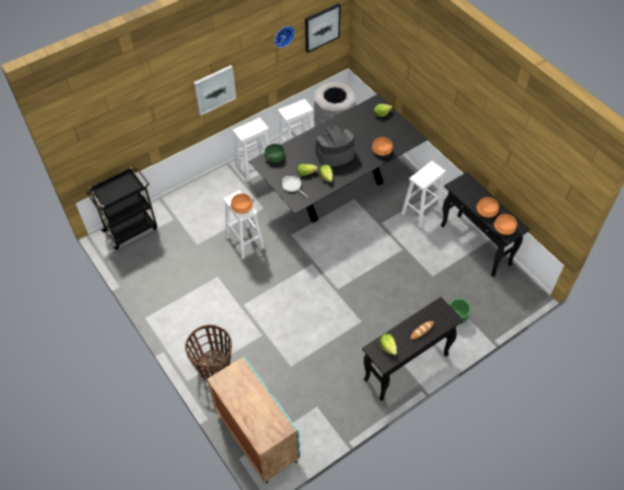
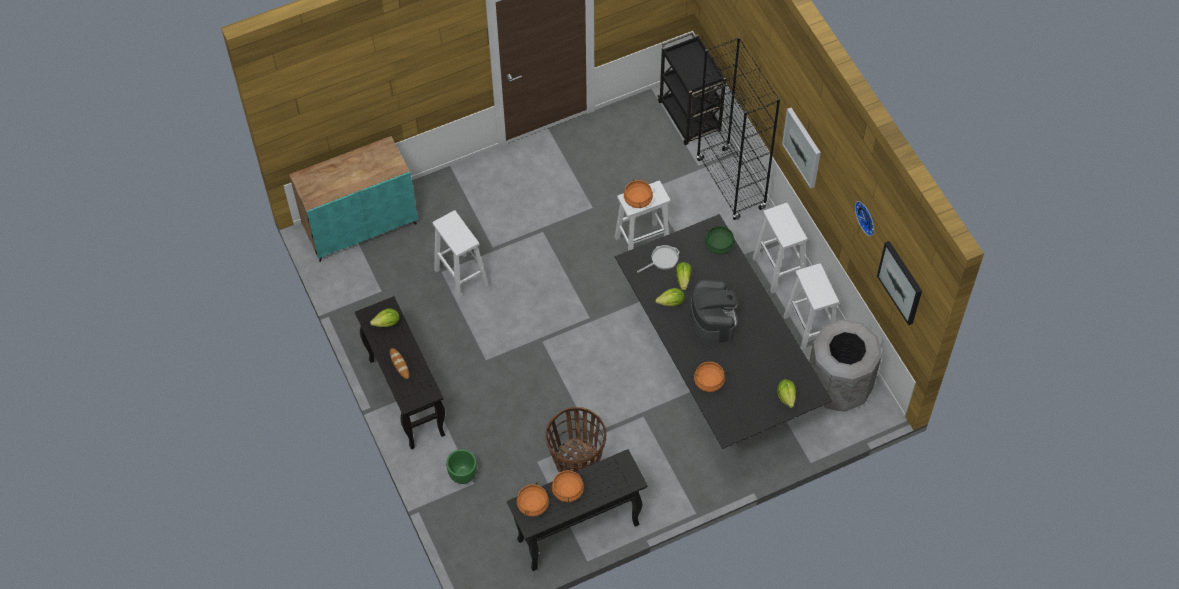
camera: 100 degrees right, 5 degrees up
basket [185,325,232,380] -> basket moved to [545,407,607,472]
white stool [401,161,446,228] -> white stool moved to [432,210,488,302]
none -> black bookcase [696,37,780,220]

